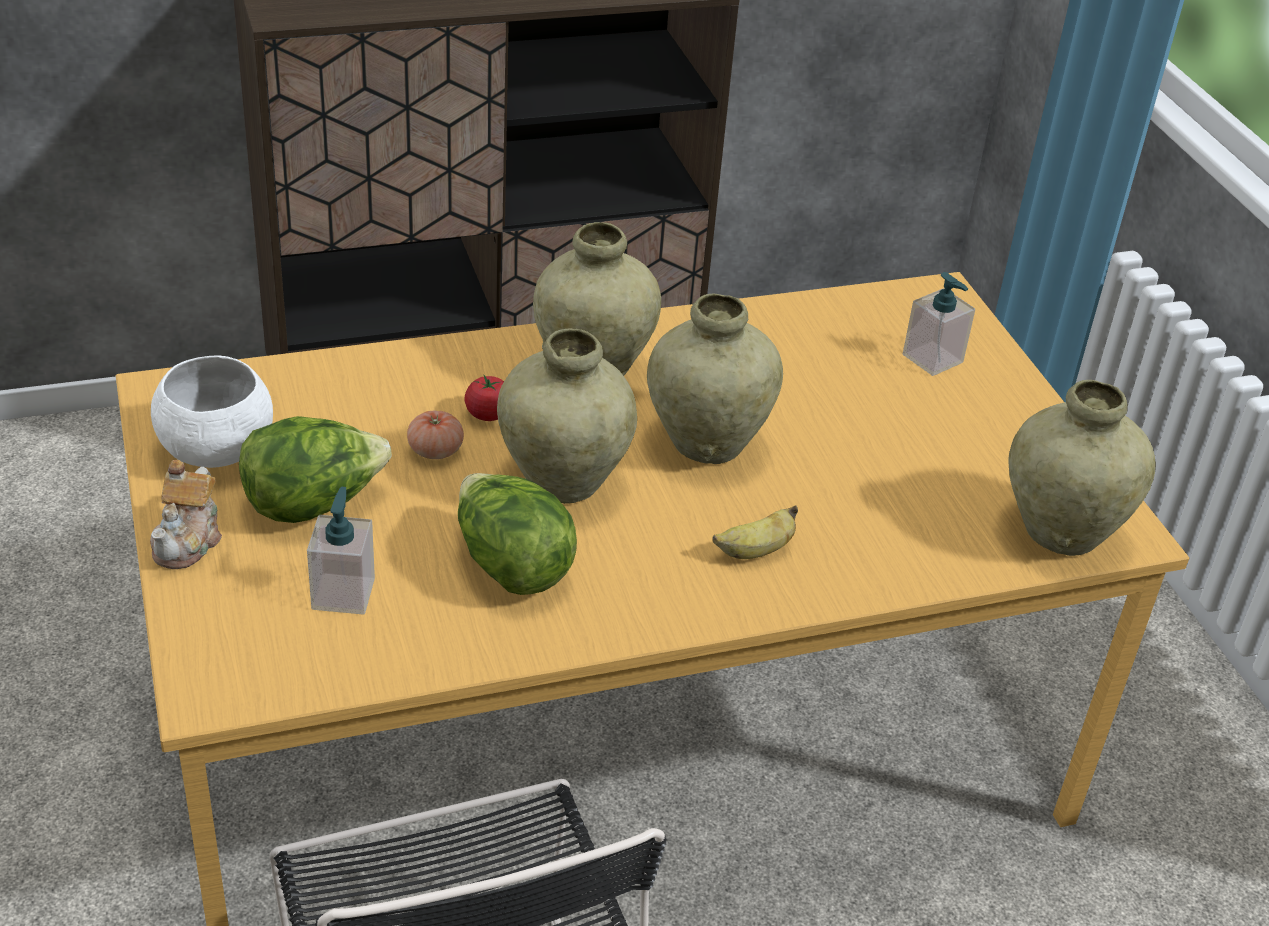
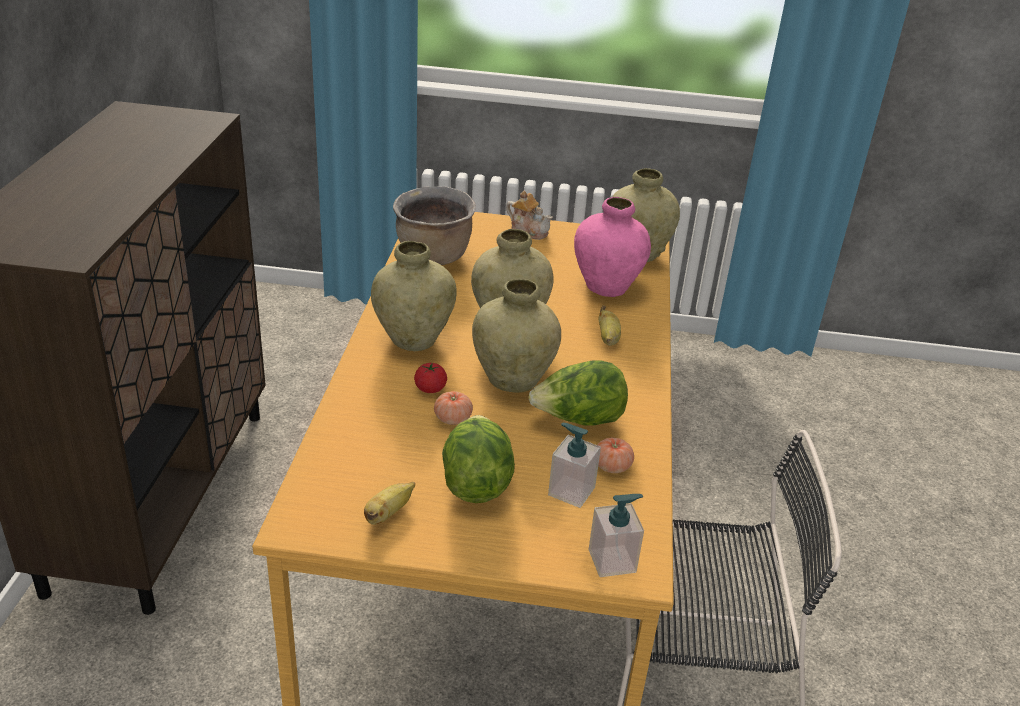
camera: 65 degrees left, 5 degrees down
teapot [150,460,222,569] -> teapot moved to [506,191,553,240]
white bowl [151,356,273,468] -> banana [364,482,415,525]
soap dispenser [903,272,975,376] -> soap dispenser moved to [588,494,644,577]
none -> brown cooking pot [393,186,476,265]
none -> pink vase [574,197,651,297]
none -> tomato [597,438,634,473]

